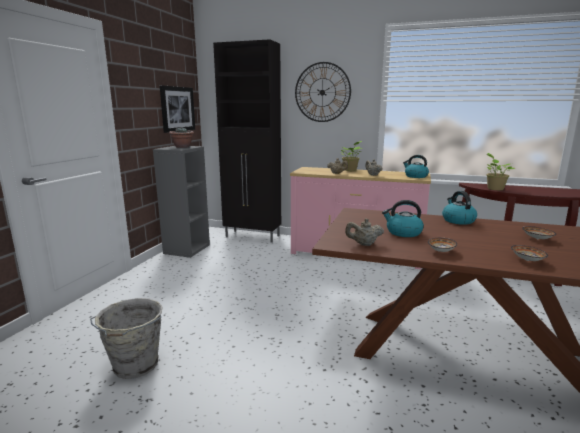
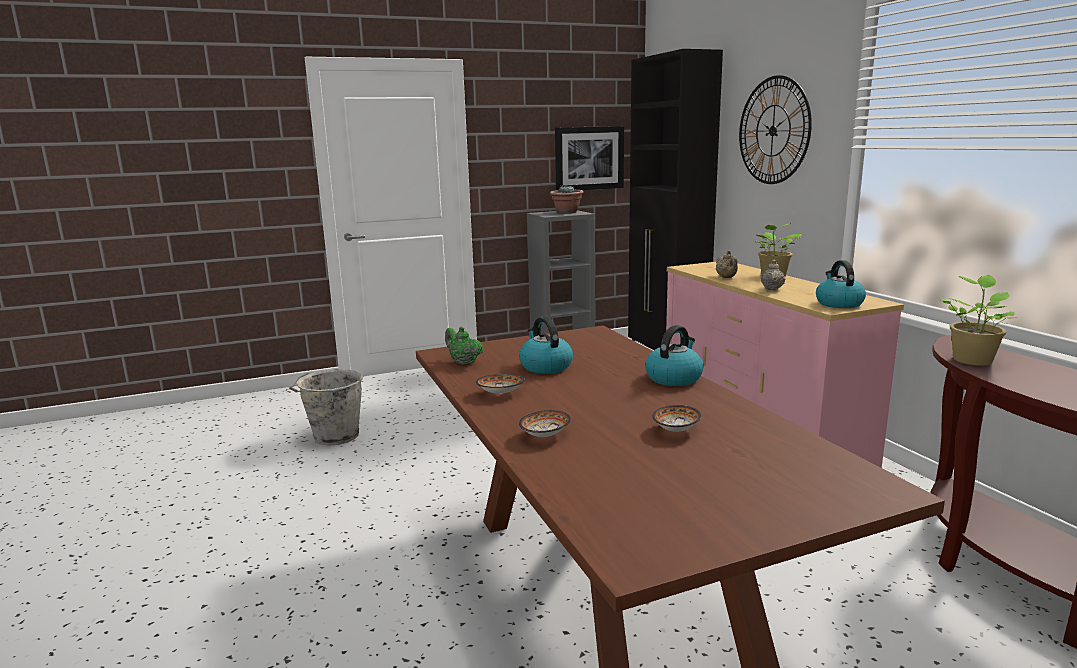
camera: 50 degrees right, 0 degrees up
beige teapot [345,218,384,246] -> green teapot [445,327,483,365]

